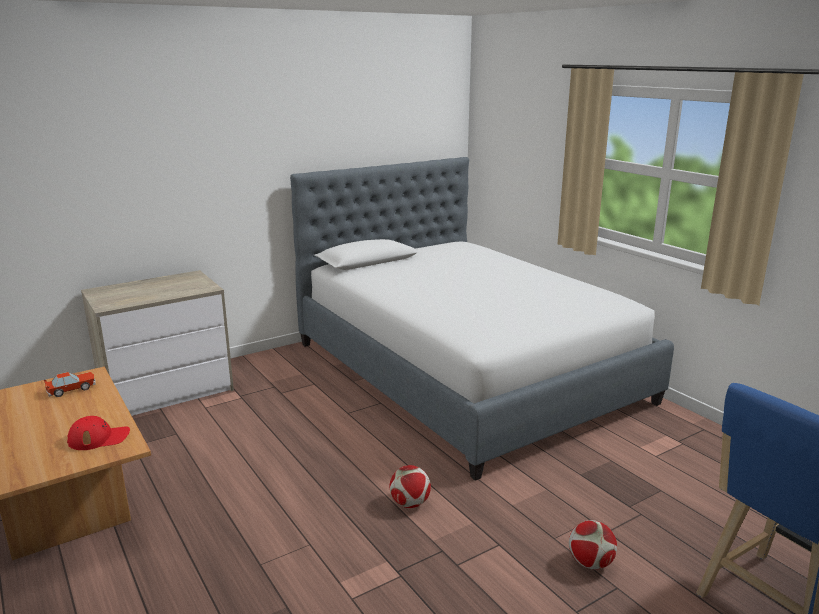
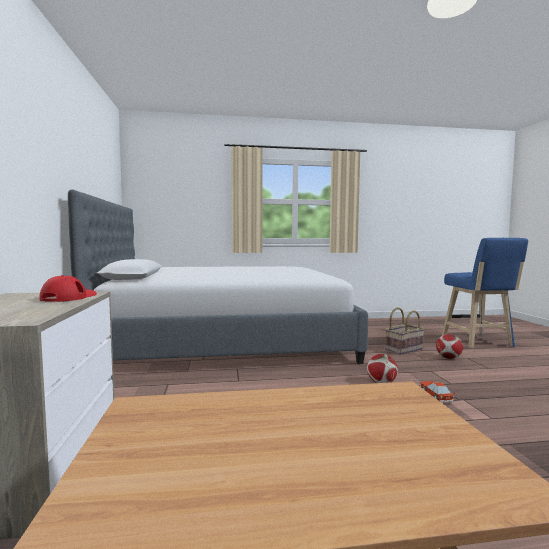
camera: 65 degrees left, 15 degrees down
toy car [43,372,96,397] -> toy car moved to [420,381,455,403]
red cap [67,416,130,450] -> red cap moved to [39,275,97,302]
none -> basket [385,308,424,355]

